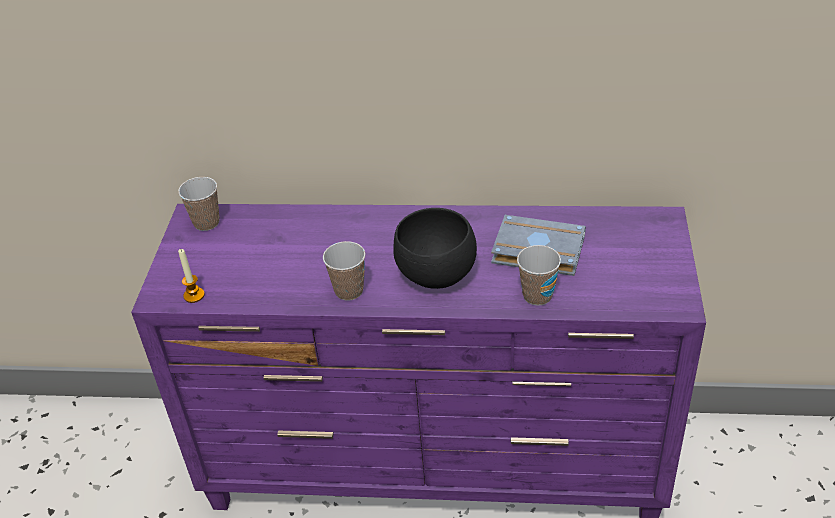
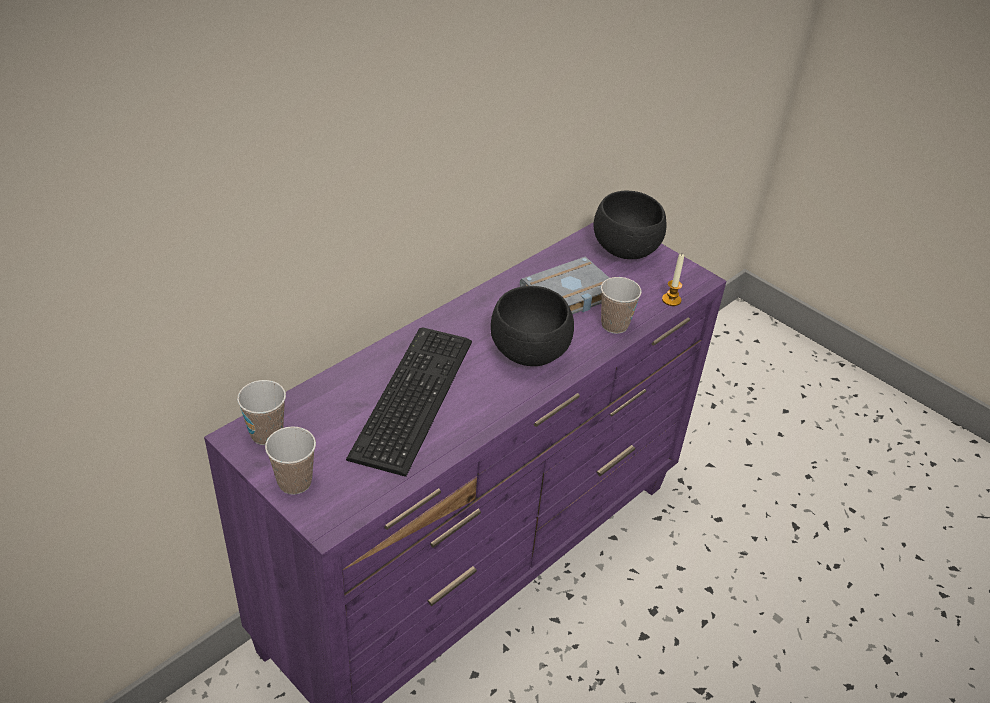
camera: 55 degrees left, 0 degrees up
candle [178,249,205,303] -> candle moved to [662,254,684,306]
cup [323,241,366,301] -> cup moved to [265,427,316,495]
none -> keyboard [346,328,472,477]
none -> black bowl [594,191,667,259]

